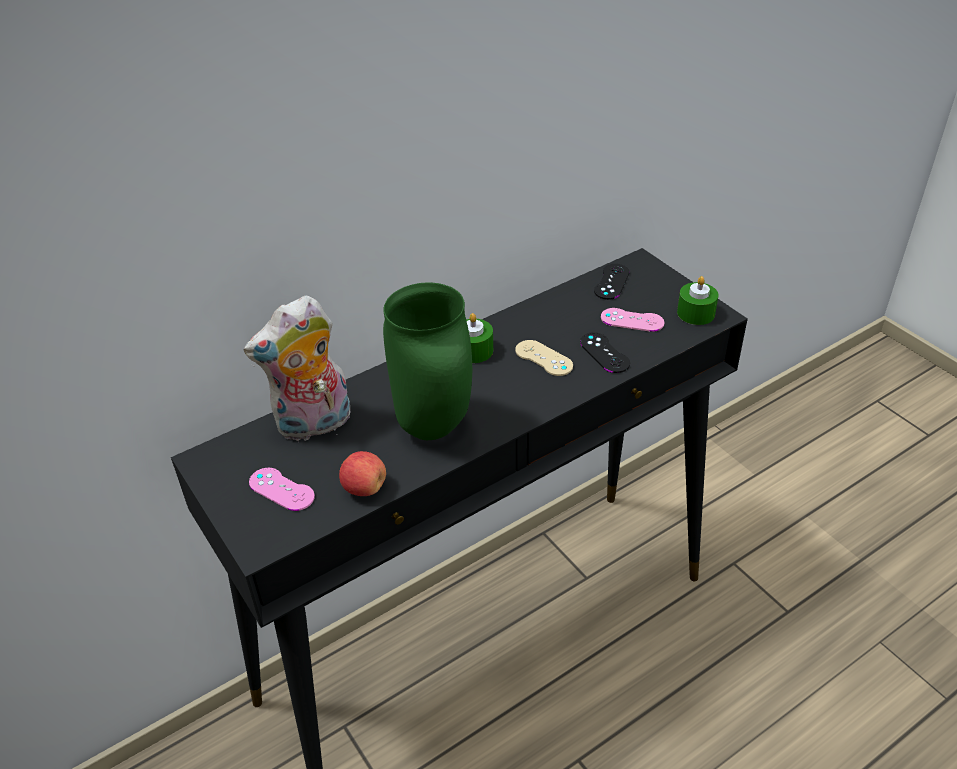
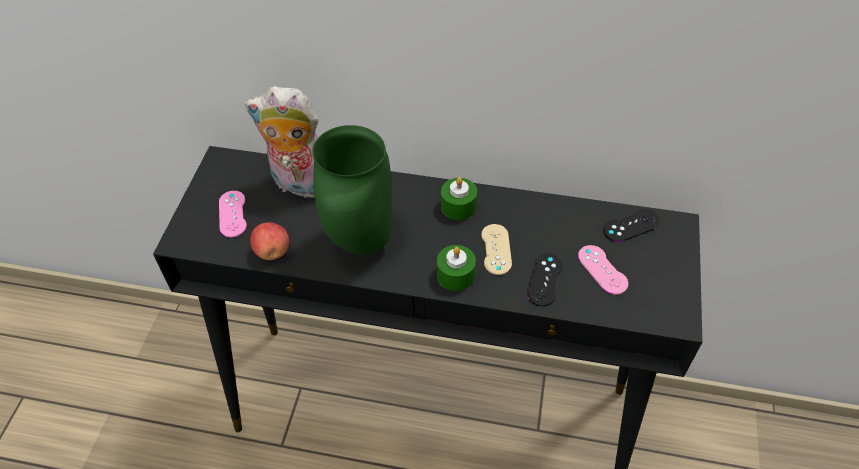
camera: 45 degrees right, 10 degrees up
green candle [677,276,718,325] -> green candle moved to [437,245,476,291]

